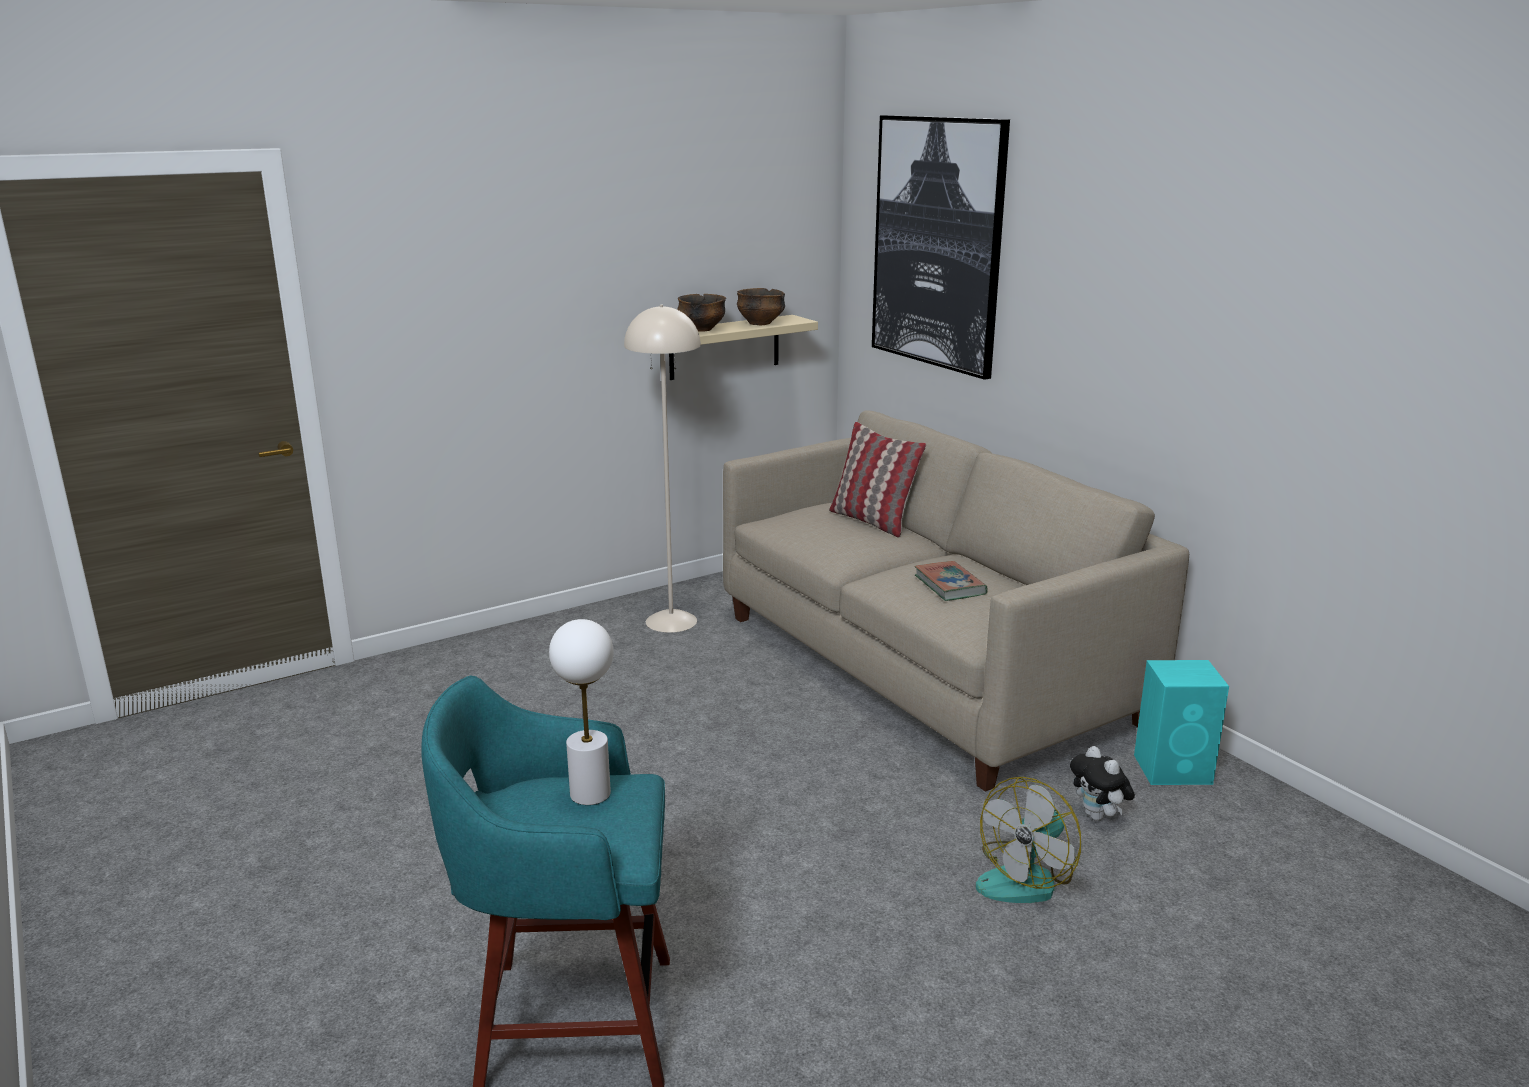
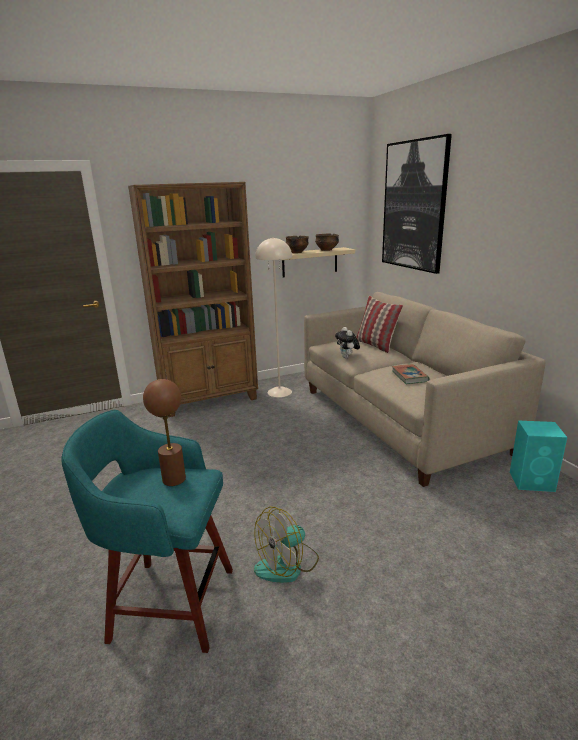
camera: 10 degrees right, 0 degrees up
white table lamp [549,619,614,805] -> brown table lamp [143,379,186,486]
fan [976,777,1081,903] -> fan moved to [254,507,319,583]
plush toy [1070,746,1135,821] -> plush toy moved to [335,327,360,358]
none -> brown bookcase [128,182,258,417]

